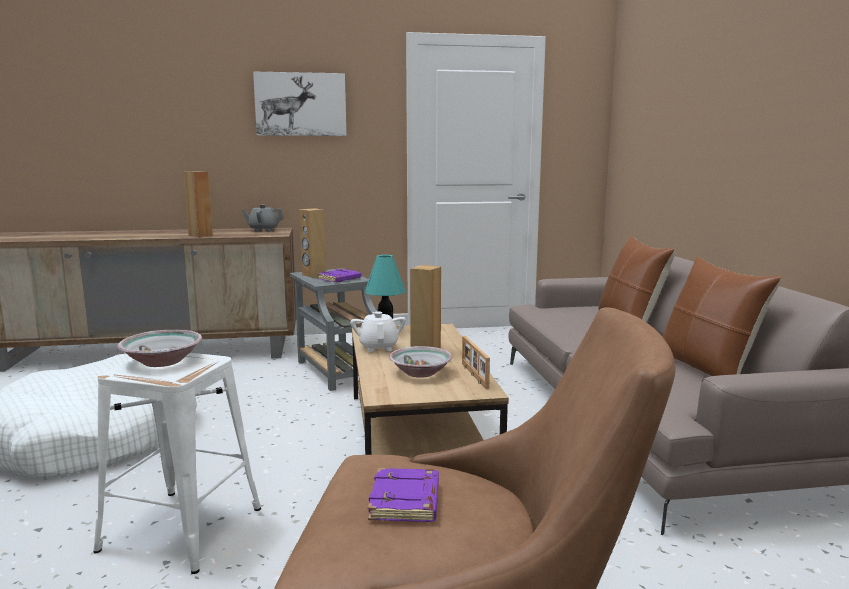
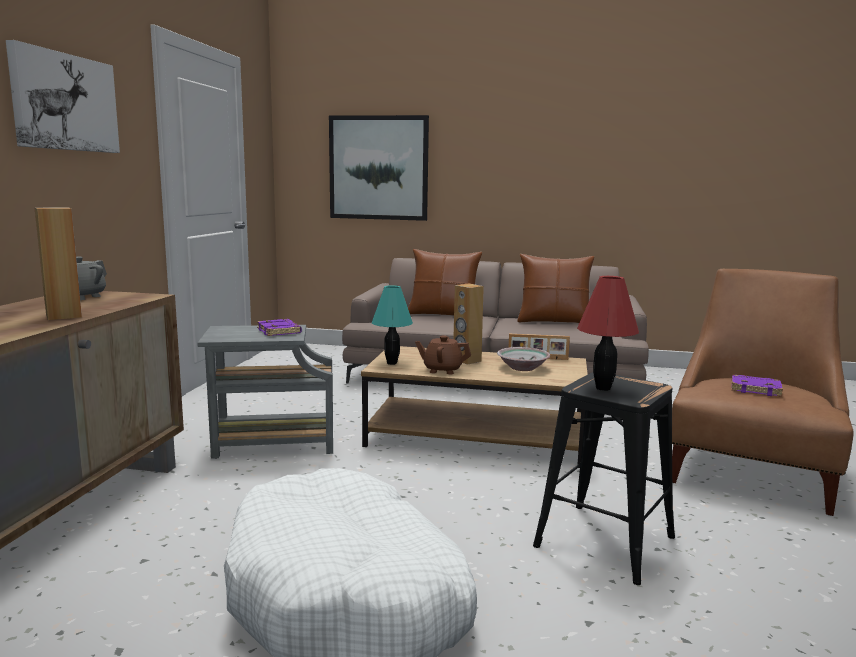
camera: 70 degrees left, 0 degrees up
white stool [93,353,261,574] -> black stool [533,372,675,585]
bowl [117,330,202,367] -> red table lamp [577,276,639,391]
brown speaker [299,208,326,278] -> none
white teapot [350,311,406,352] -> brown teapot [415,336,471,374]
none -> picture [329,115,429,221]

